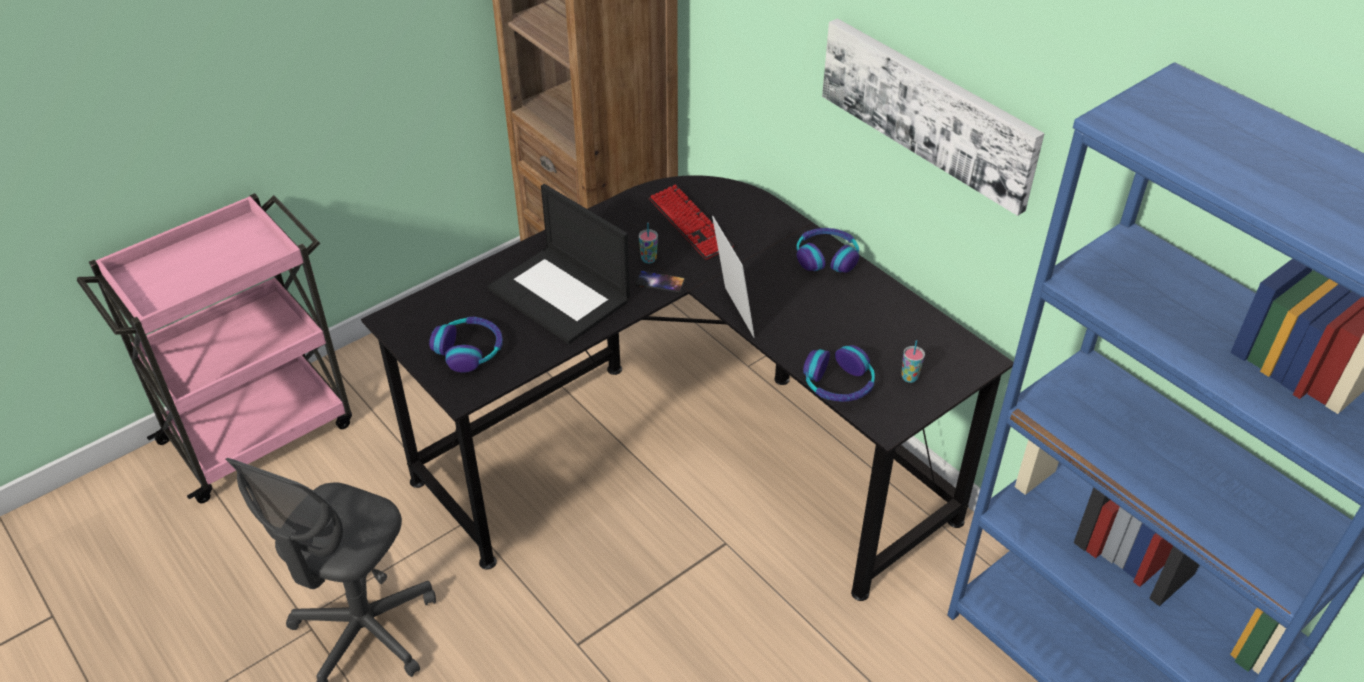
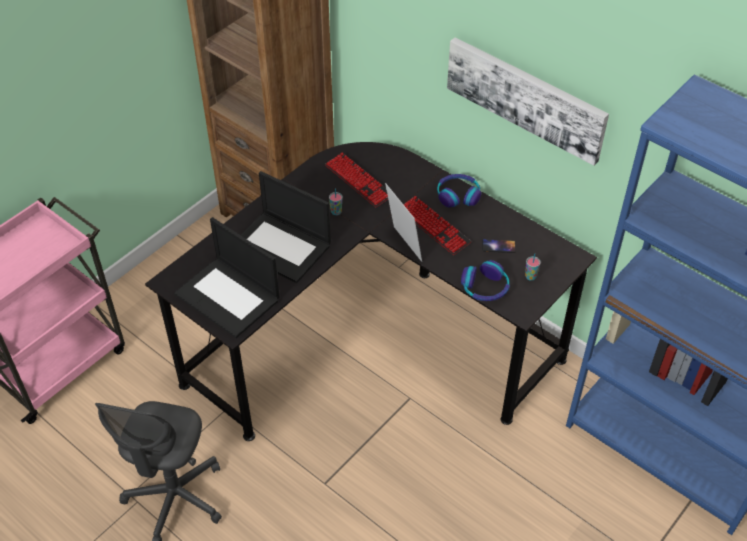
camera: 10 degrees left, 5 degrees up
headphones [429,317,503,373] -> laptop [174,217,279,338]
phone [635,271,685,293] -> phone moved to [482,239,516,253]
none -> keyboard [403,196,471,255]

